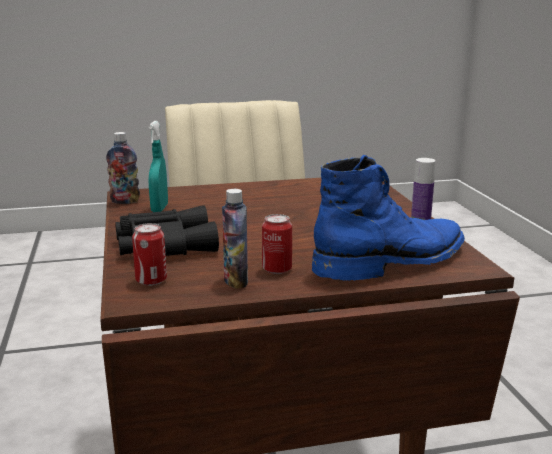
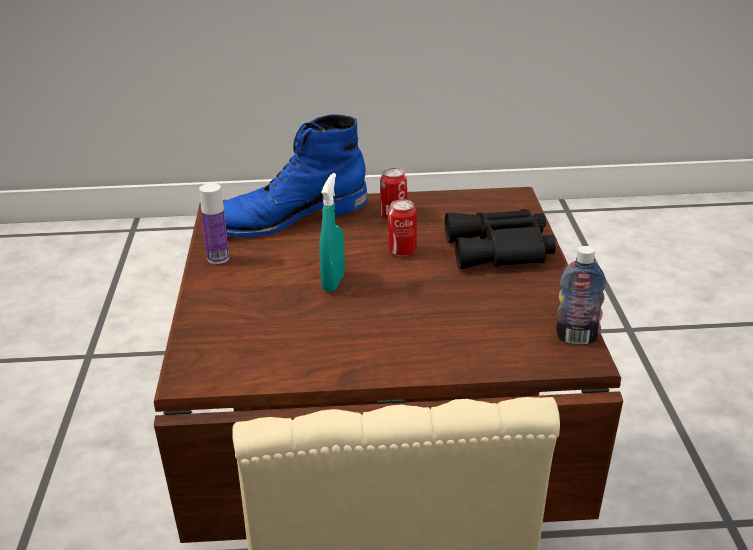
camera: 170 degrees left, 10 degrees up
can [132,223,167,286] -> can moved to [388,200,417,256]
turquoise spray bottle [149,121,168,212] -> turquoise spray bottle moved to [319,173,345,292]
bottle [222,189,248,289] -> none

